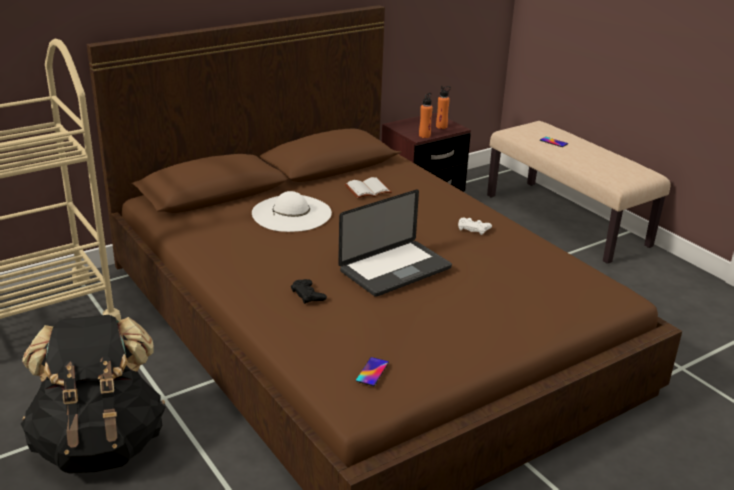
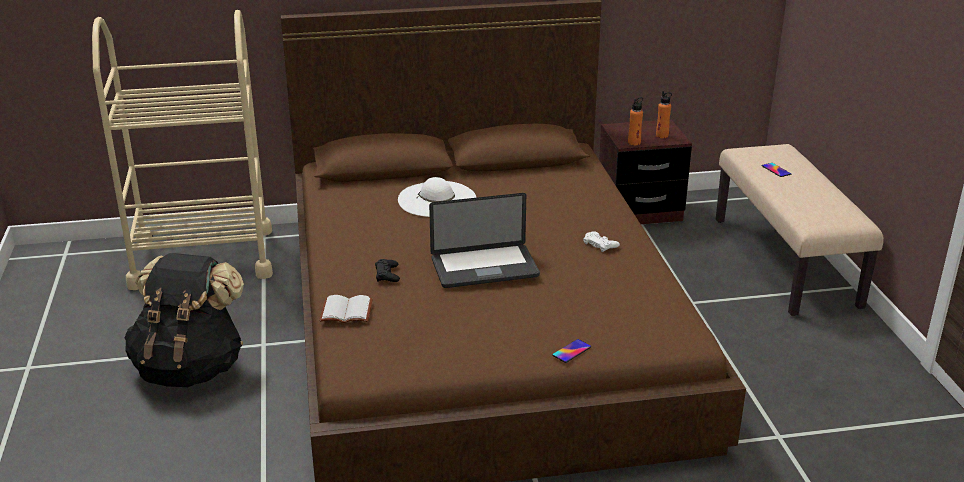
camera: 25 degrees right, 0 degrees up
white book [345,177,392,199] -> white book moved to [319,295,373,323]
phone [356,357,389,386] -> phone moved to [552,339,591,363]

